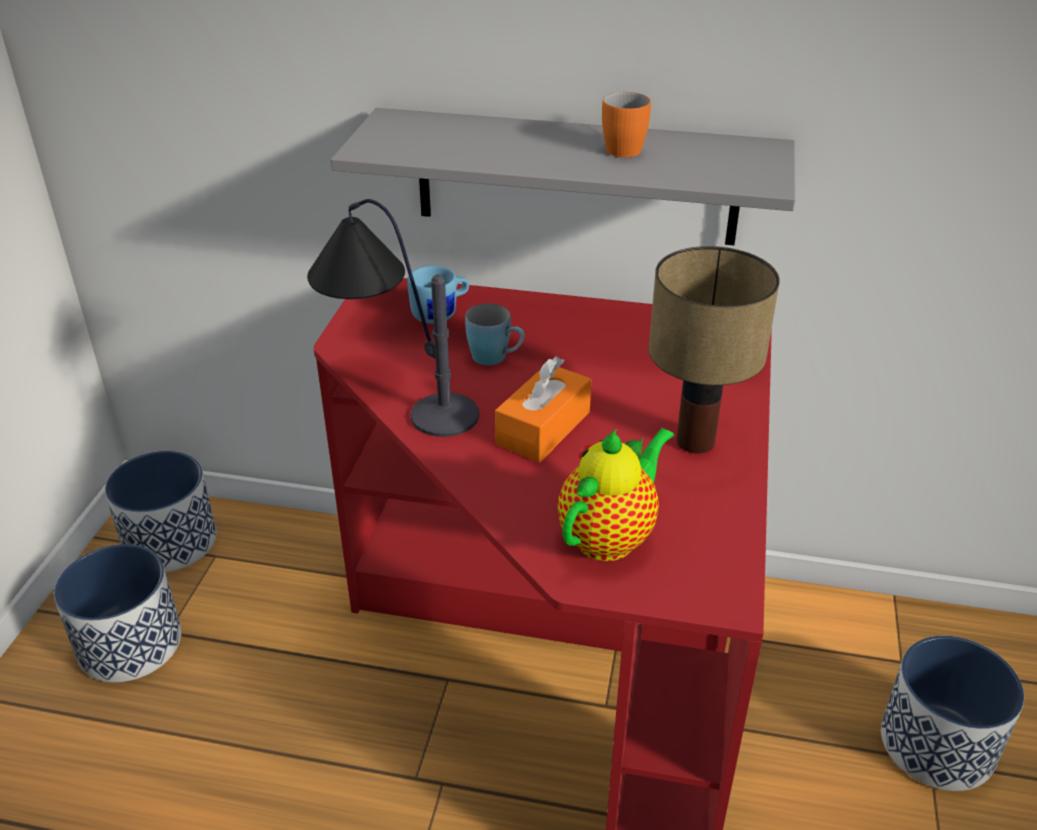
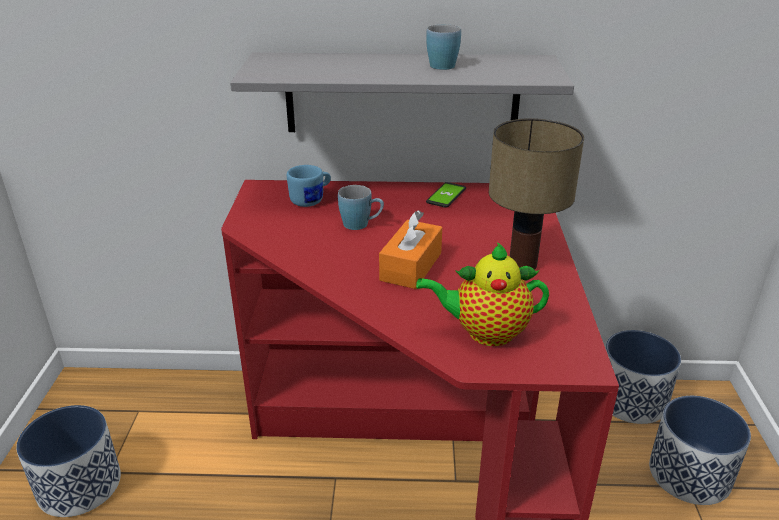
camera: 10 degrees left, 5 degrees down
planter [105,451,217,572] -> planter moved to [605,330,681,424]
table lamp [307,199,479,437] -> none
teapot [558,428,674,561] -> teapot turned 120 degrees counterclockwise [416,242,549,346]
orange mug [602,92,651,157] -> blue mug [426,24,461,70]
none -> phone [426,182,466,208]

